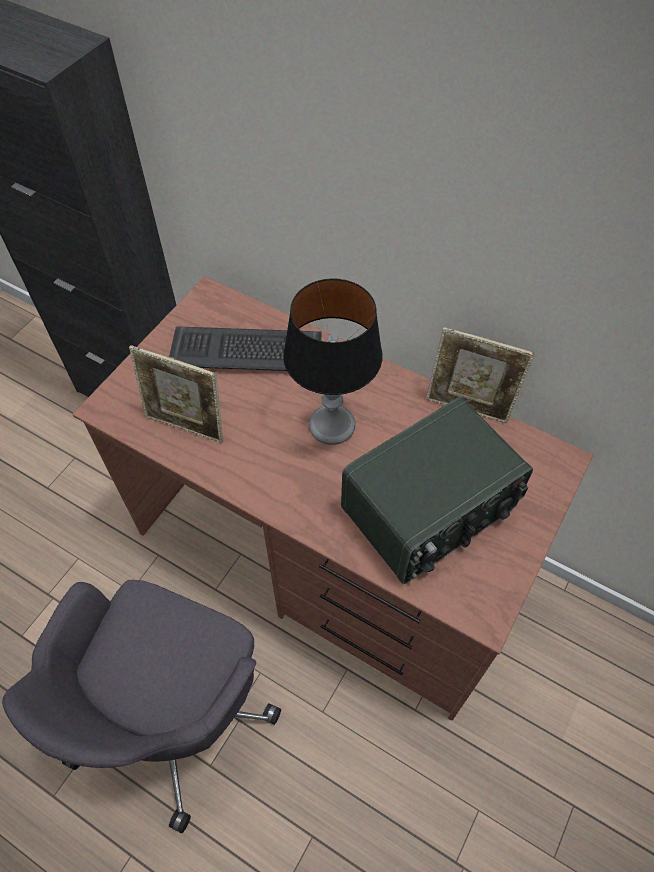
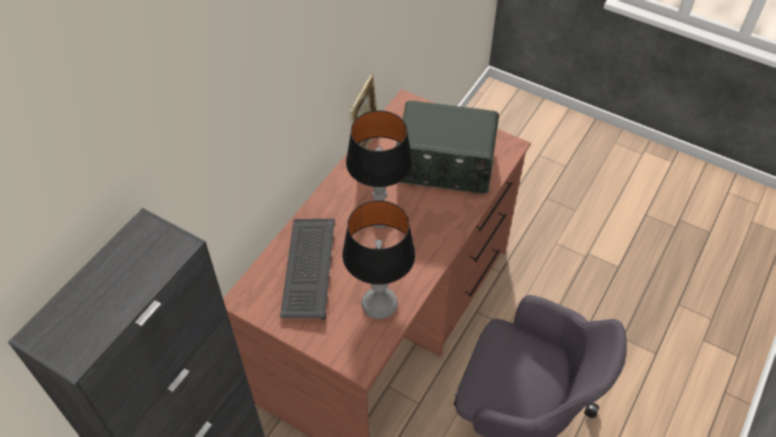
camera: 90 degrees left, 5 degrees down
picture frame [129,345,223,443] -> table lamp [342,200,416,319]
radio [341,397,533,584] -> radio turned 135 degrees clockwise [396,101,499,194]

